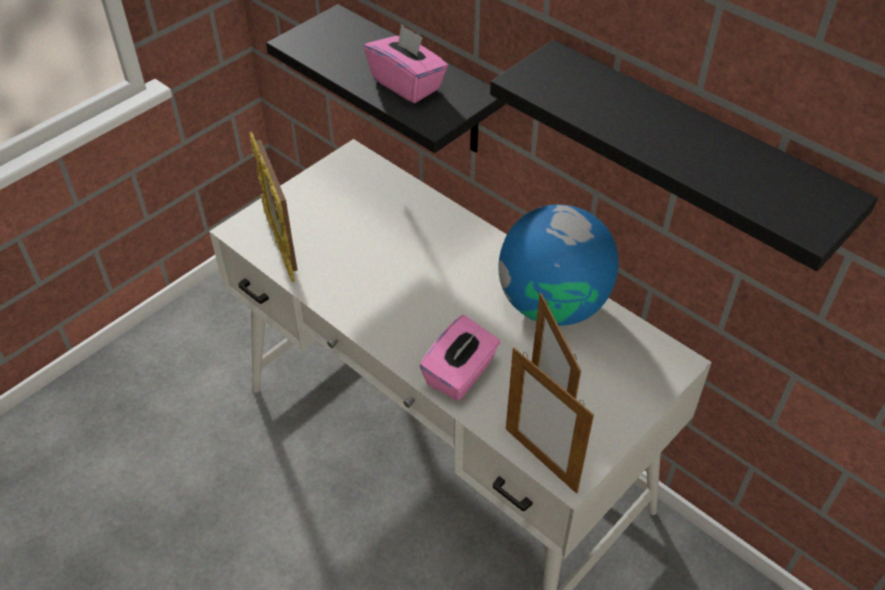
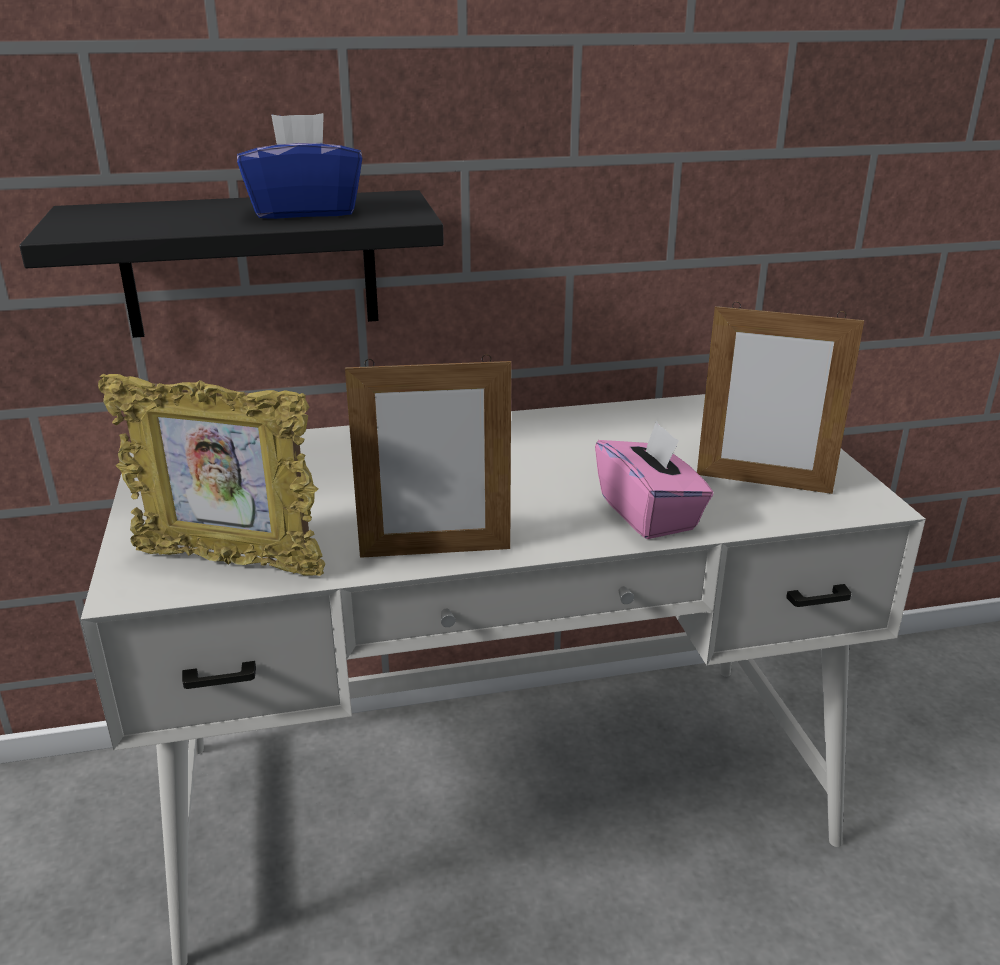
camera: 55 degrees left, 20 degrees down
pink tissue box [364,24,448,103] -> blue tissue box [237,113,362,219]
black shelf [490,40,878,271] -> none
globe [498,205,618,326] -> none
picture frame [506,347,594,494] -> picture frame moved to [345,354,511,558]

